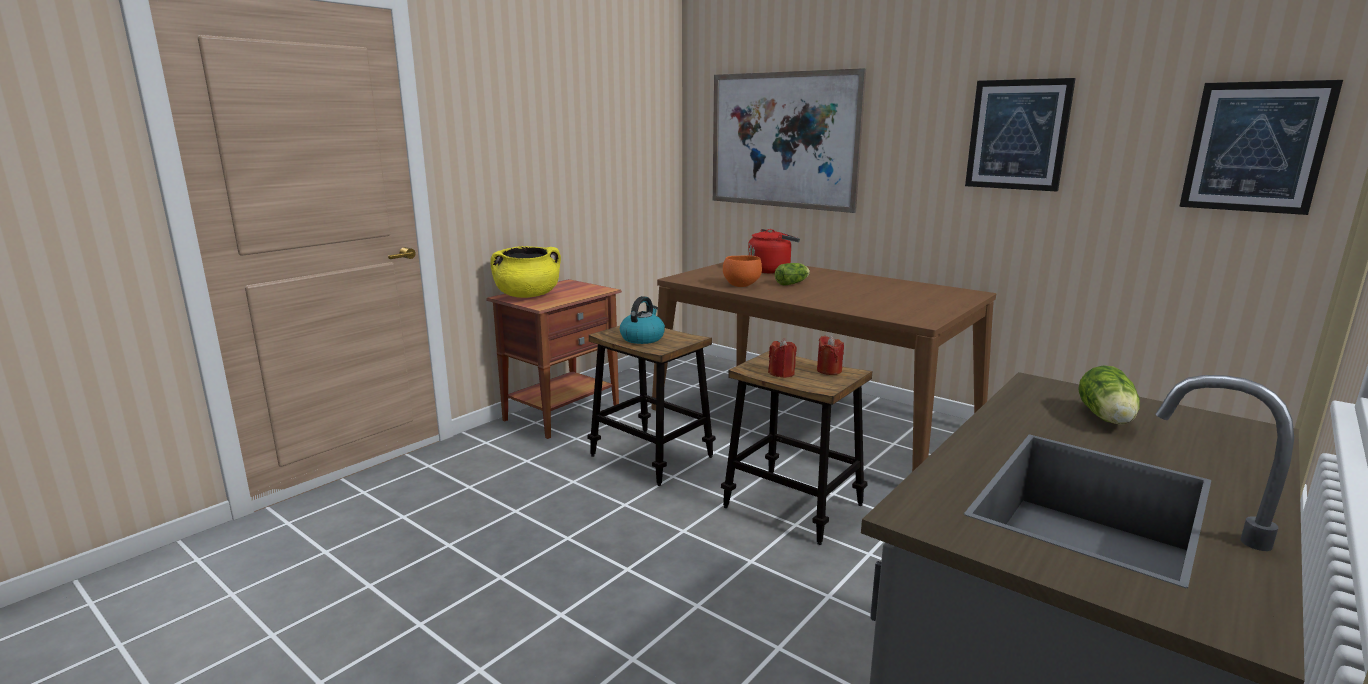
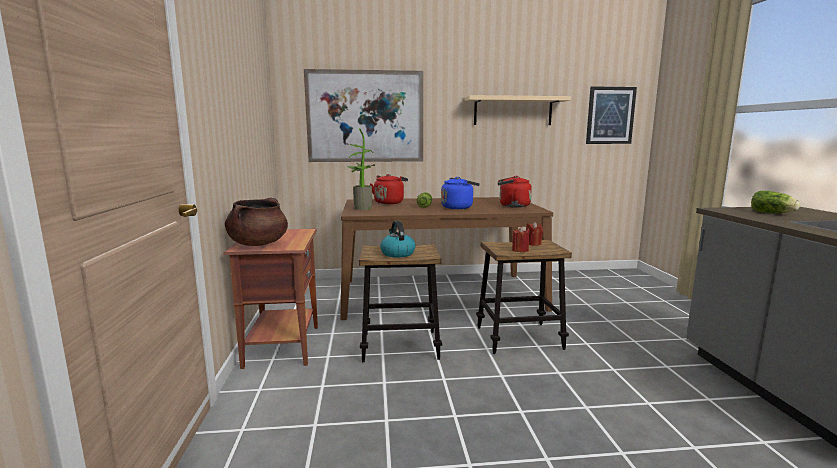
camera: 45 degrees left, 5 degrees down
yellow cooking pot [490,246,561,298] -> brown cooking pot [225,198,288,246]
orange bowl [723,255,762,287] -> none
picture [965,78,1076,192] -> beige shelf [465,95,571,125]
none -> potted plant [346,128,375,210]
none -> blue kettle [441,177,480,209]
none -> red kettle [498,176,532,208]

